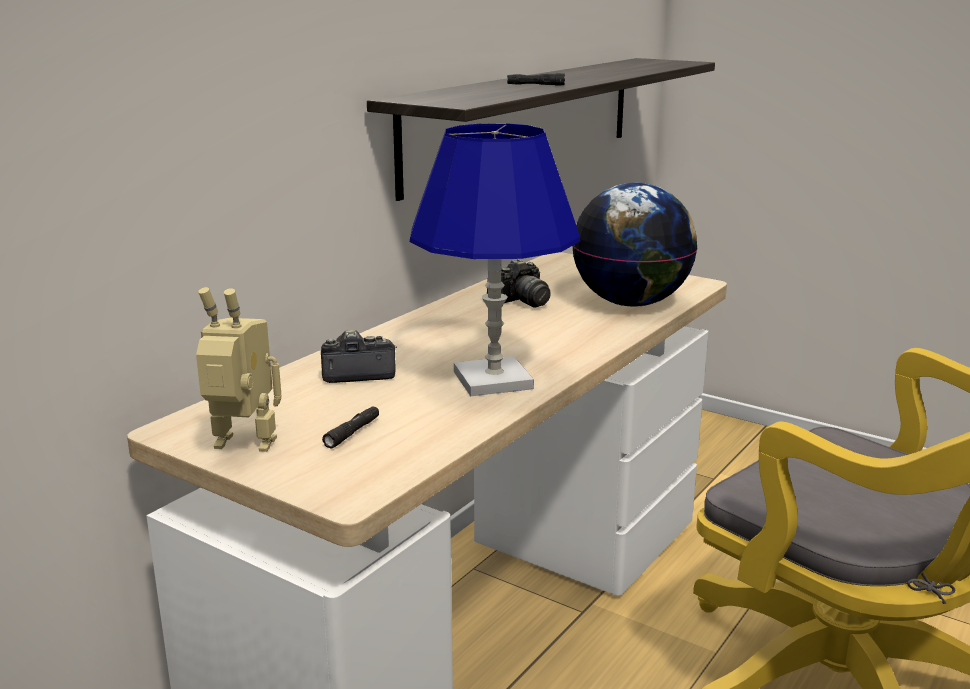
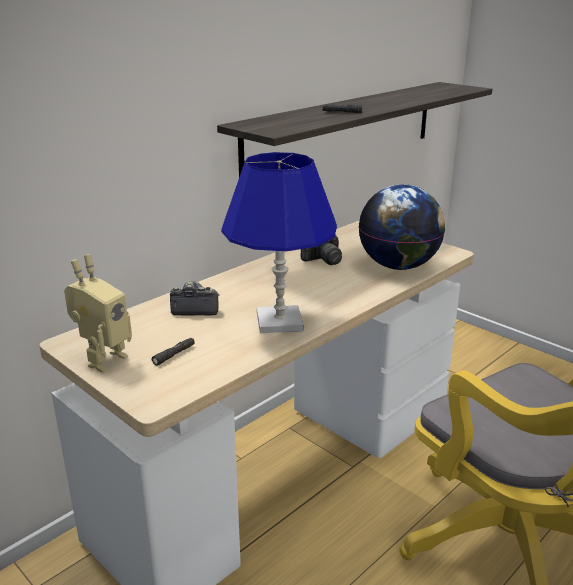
camera: 10 degrees right, 5 degrees up
toy robot [196,287,282,452] -> toy robot turned 105 degrees clockwise [64,254,132,373]

